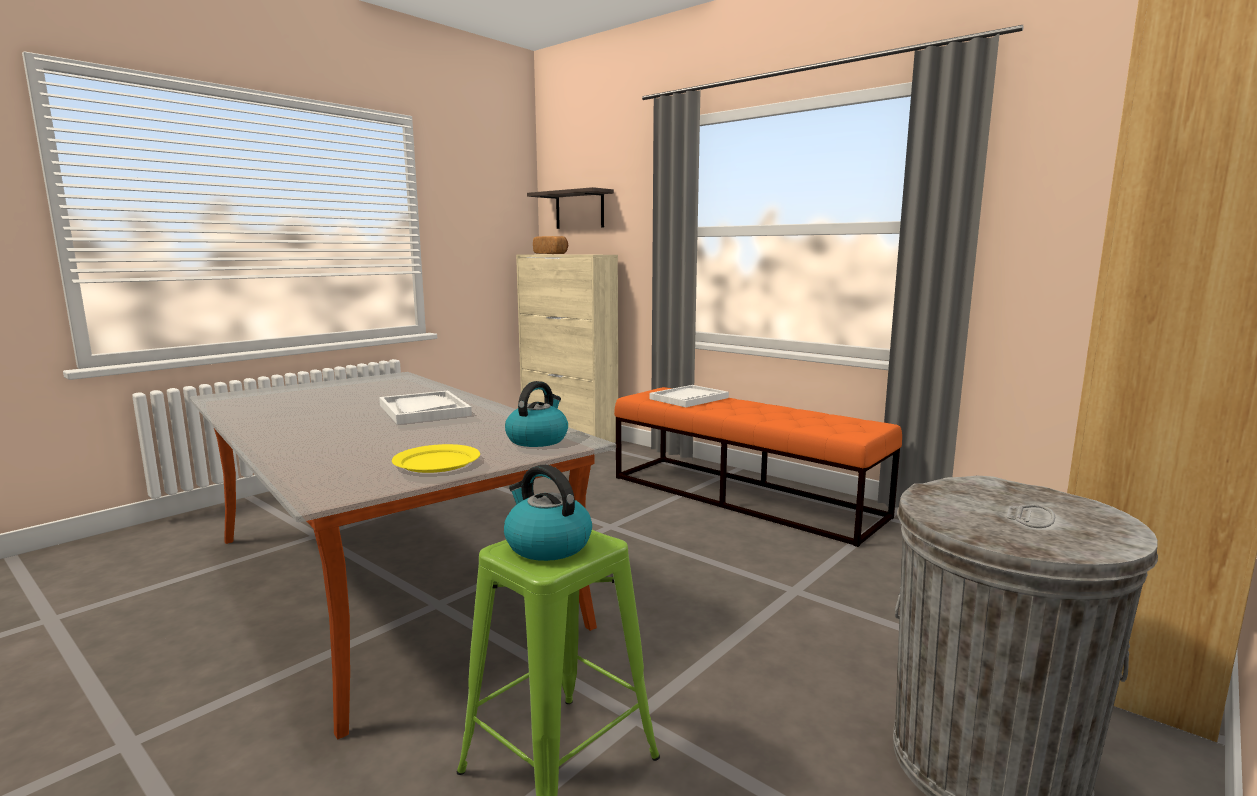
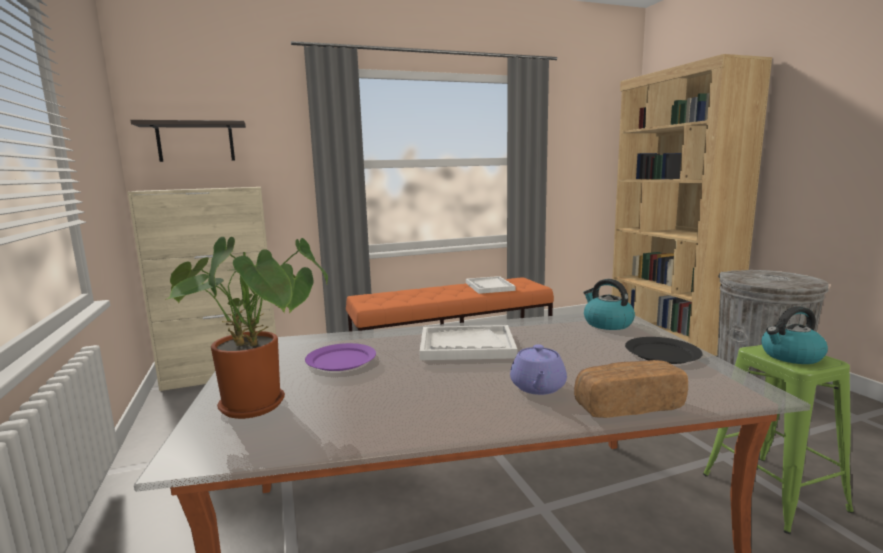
camera: 60 degrees left, 0 degrees up
yellow plate [392,444,480,473] -> black plate [625,337,703,364]
bread [533,236,568,254] -> bread moved to [574,360,688,418]
white tray [649,385,729,407] -> white tray moved to [466,276,516,294]
none -> potted plant [165,237,328,419]
none -> purple plate [305,343,376,371]
none -> purple teapot [510,344,567,395]

